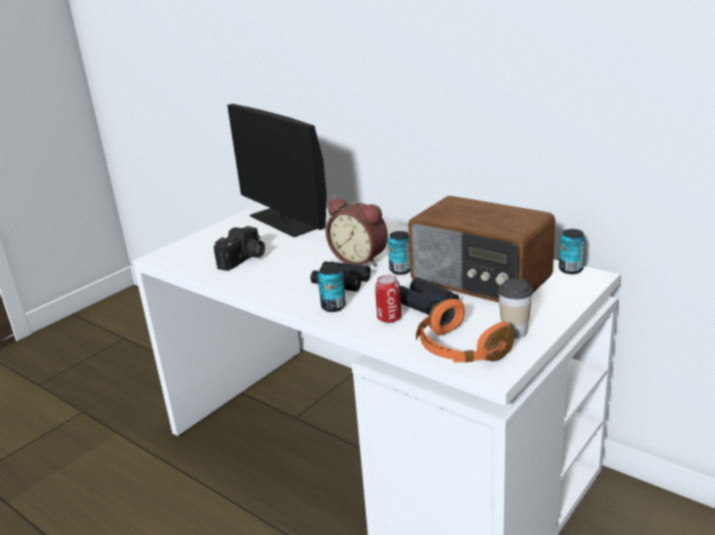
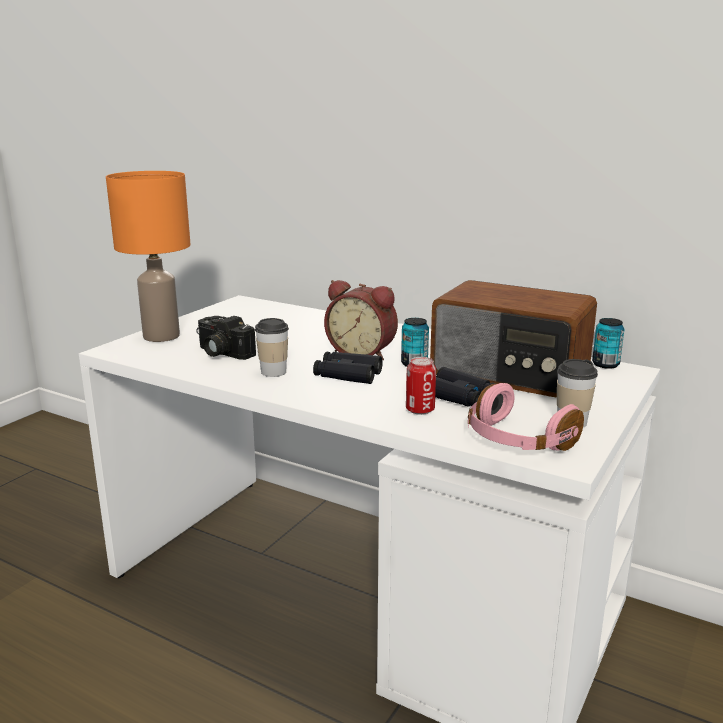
camera: 10 degrees left, 5 degrees down
camera [214,226,265,271] -> camera turned 105 degrees clockwise [196,316,256,360]
monitor [227,104,327,237] -> none
can [318,264,346,312] -> none
orange headphones [416,299,514,363] -> pink headphones [468,383,584,451]
none -> orange table lamp [106,171,191,342]
none -> cup [255,318,289,377]

